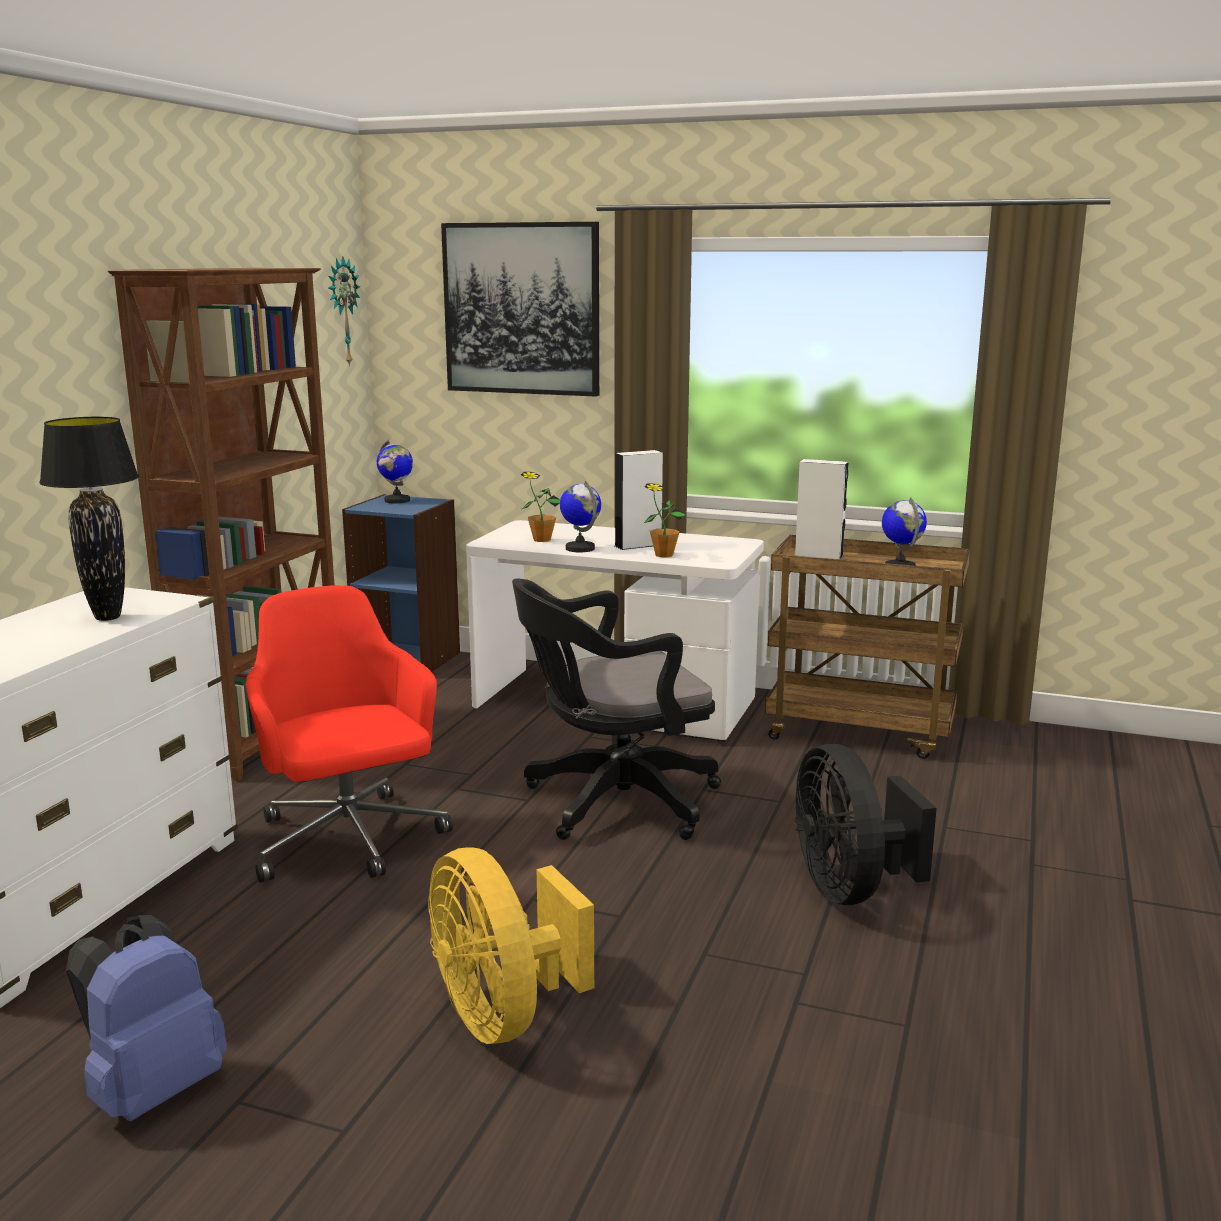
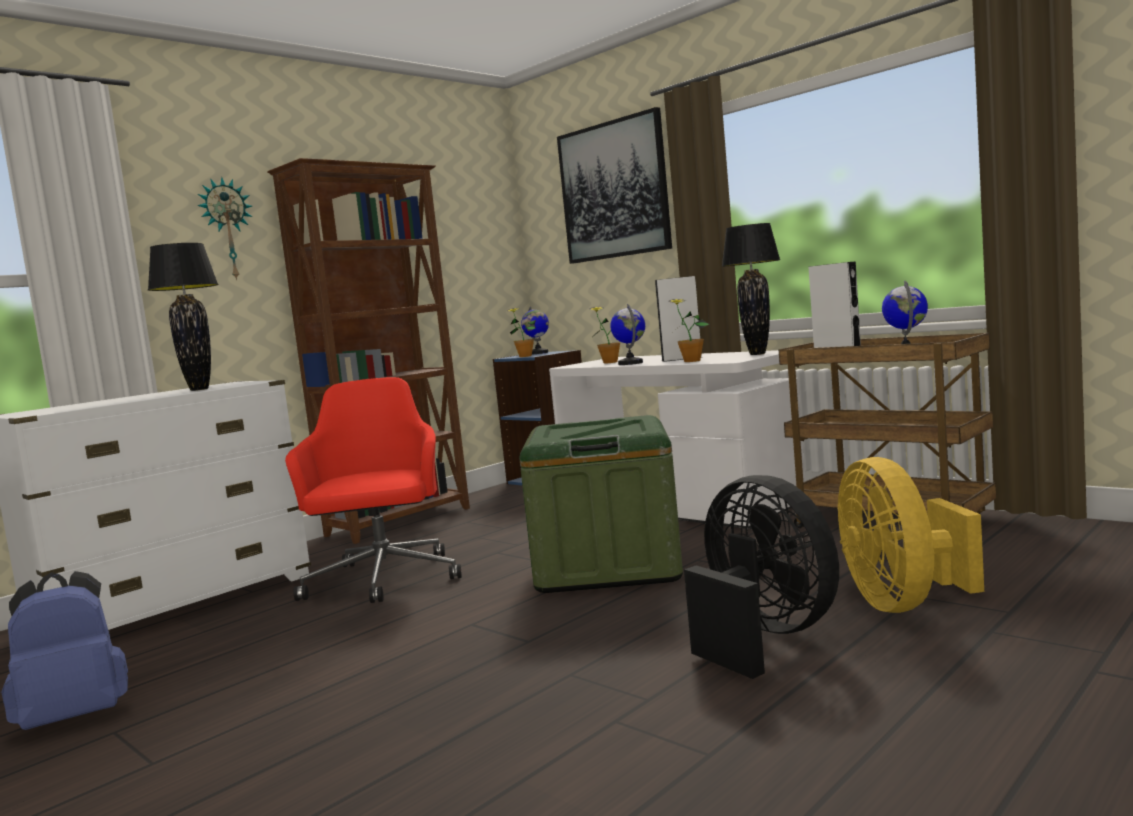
camera: 25 degrees right, 10 degrees down
wall clock [329,256,361,366] -> wall clock moved to [197,177,252,281]
yellow fan [428,847,594,1044] -> yellow fan moved to [838,457,984,613]
black office chair [512,578,721,840] -> green storage box [519,415,683,593]
black fan [795,744,937,905] -> black fan turned 135 degrees clockwise [684,475,839,679]
none -> potted plant [507,308,536,357]
none -> black table lamp [722,223,780,355]

